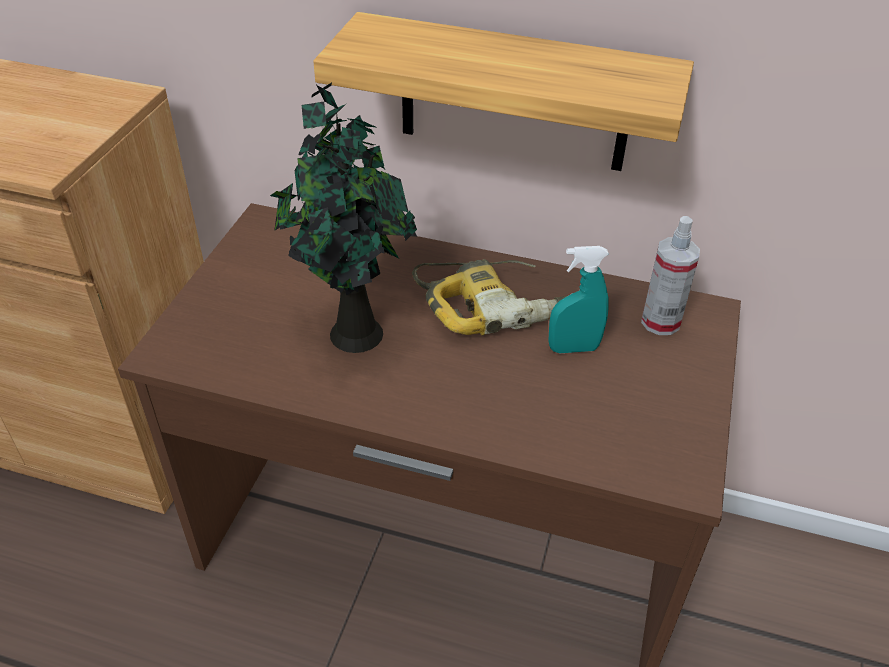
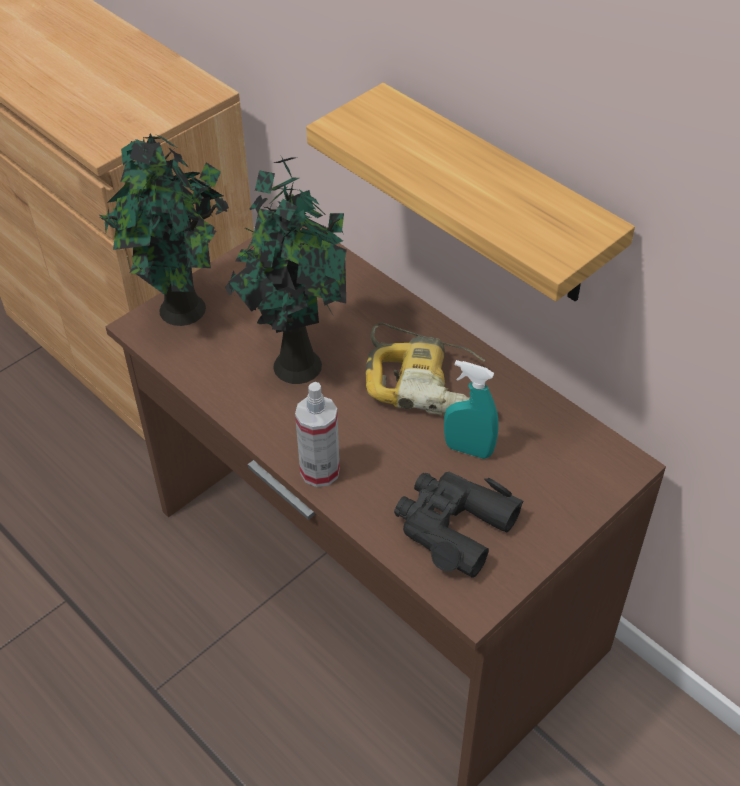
camera: 30 degrees right, 5 degrees up
spray bottle [641,216,700,335] -> spray bottle moved to [295,382,340,487]
none -> potted plant [99,133,229,326]
none -> black binoculars [394,472,524,578]

